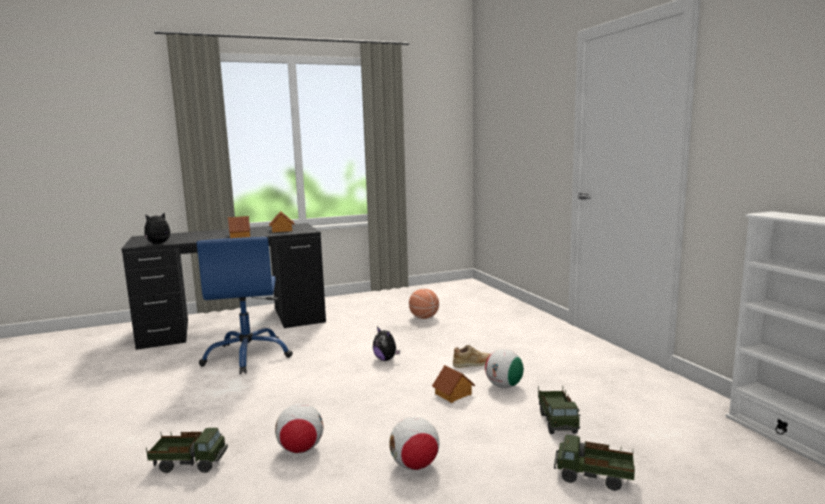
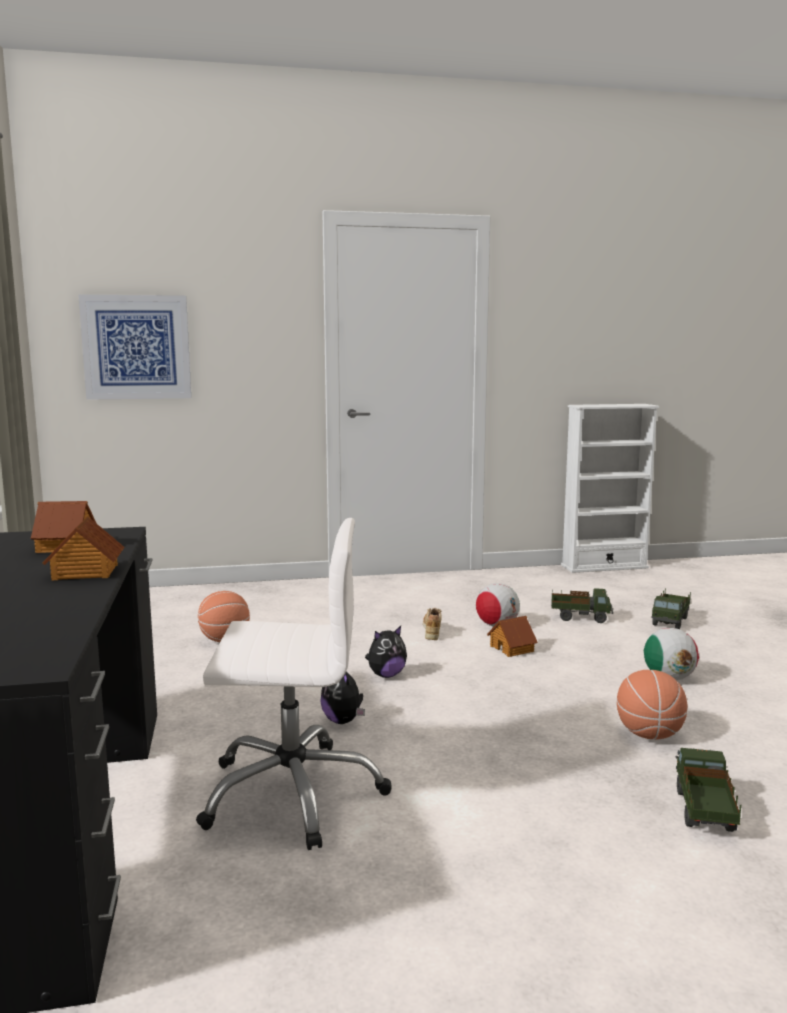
camera: 80 degrees left, 0 degrees up
plush toy [144,212,170,244] -> plush toy moved to [320,671,365,724]
blue office chair [196,237,293,374] -> white office chair [196,518,392,850]
football [275,404,324,453] -> basketball [617,670,687,739]
none -> picture [78,294,191,400]

